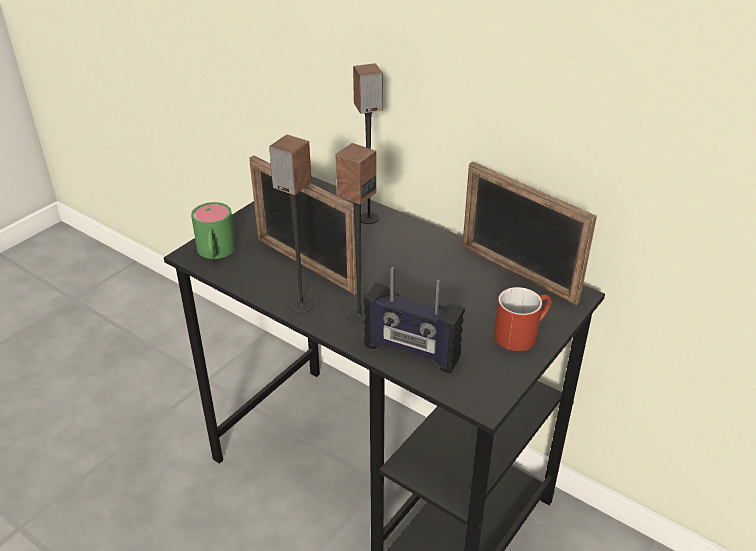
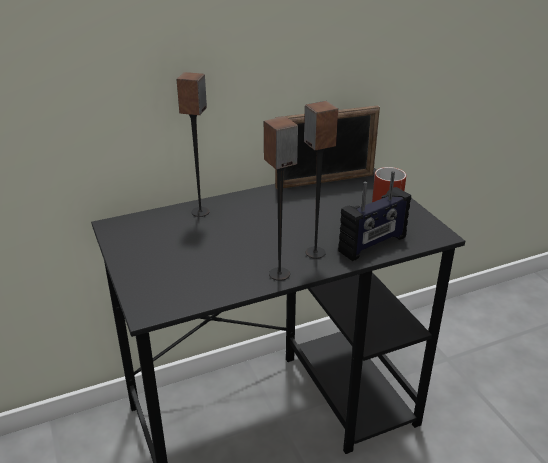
camera: 60 degrees left, 5 degrees down
green mug [191,202,236,259] -> none
picture frame [250,156,357,295] -> none

